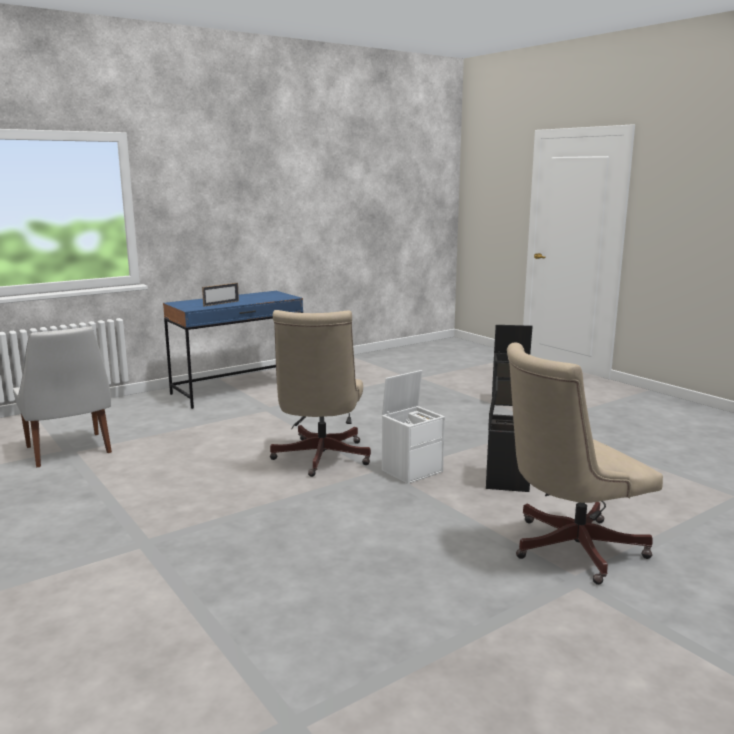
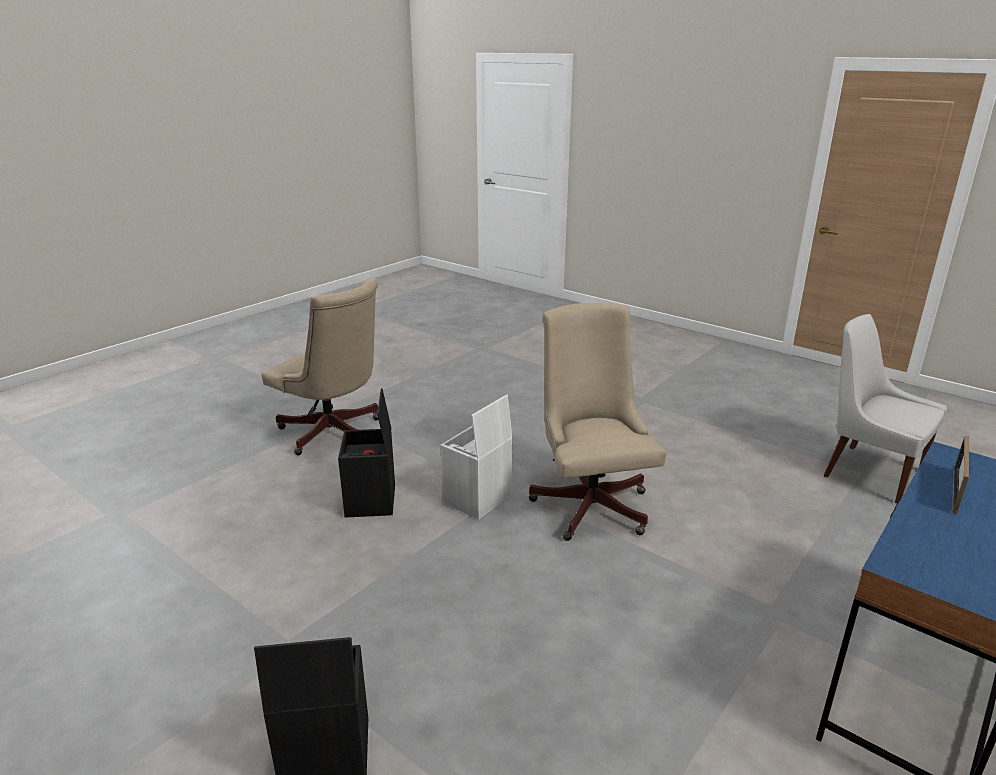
camera: 165 degrees right, 10 degrees up
beige office chair [507,342,663,585] -> beige office chair turned 75 degrees clockwise [261,277,378,456]

